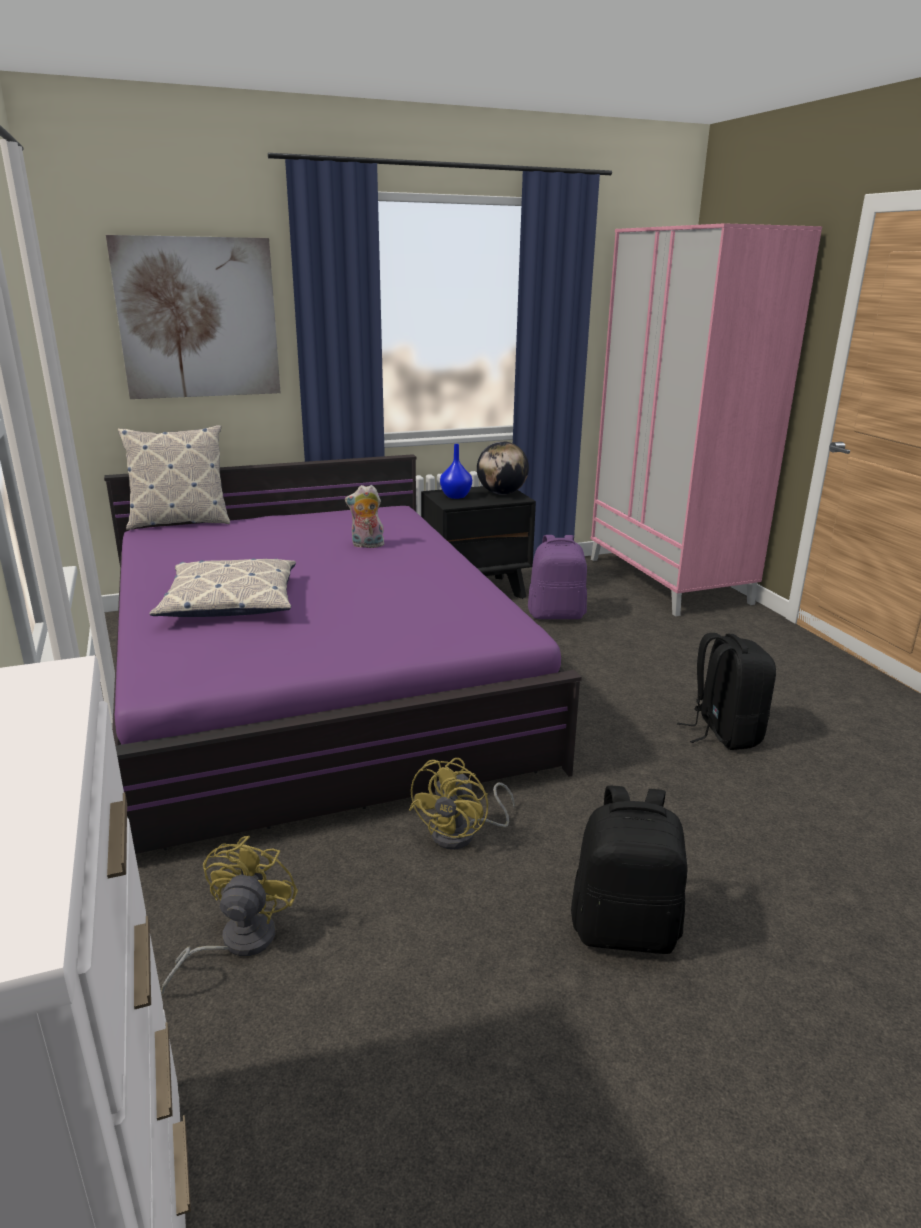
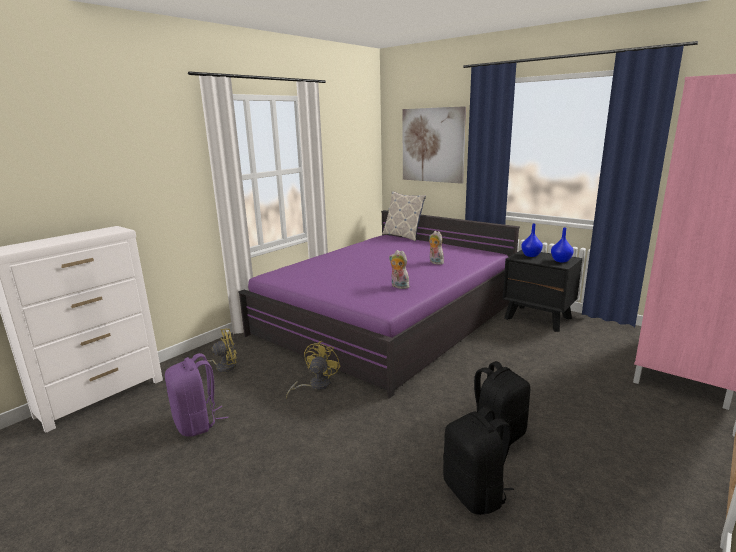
camera: 60 degrees right, 5 degrees down
pillow [149,558,296,617] -> none
yellow fan [409,758,515,850] -> yellow fan turned 120 degrees clockwise [286,341,341,398]
globe [477,441,529,495] -> blue vase [551,228,574,263]
purple backpack [528,535,587,619] -> purple backpack moved to [165,353,228,437]
black backpack [571,786,687,954] -> black backpack moved to [443,406,514,515]
none -> plush toy [389,250,409,289]

